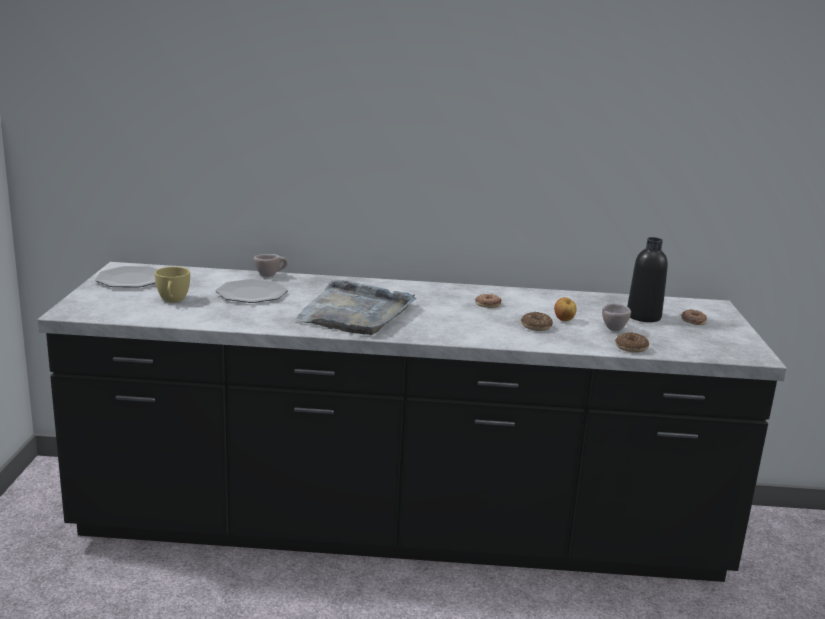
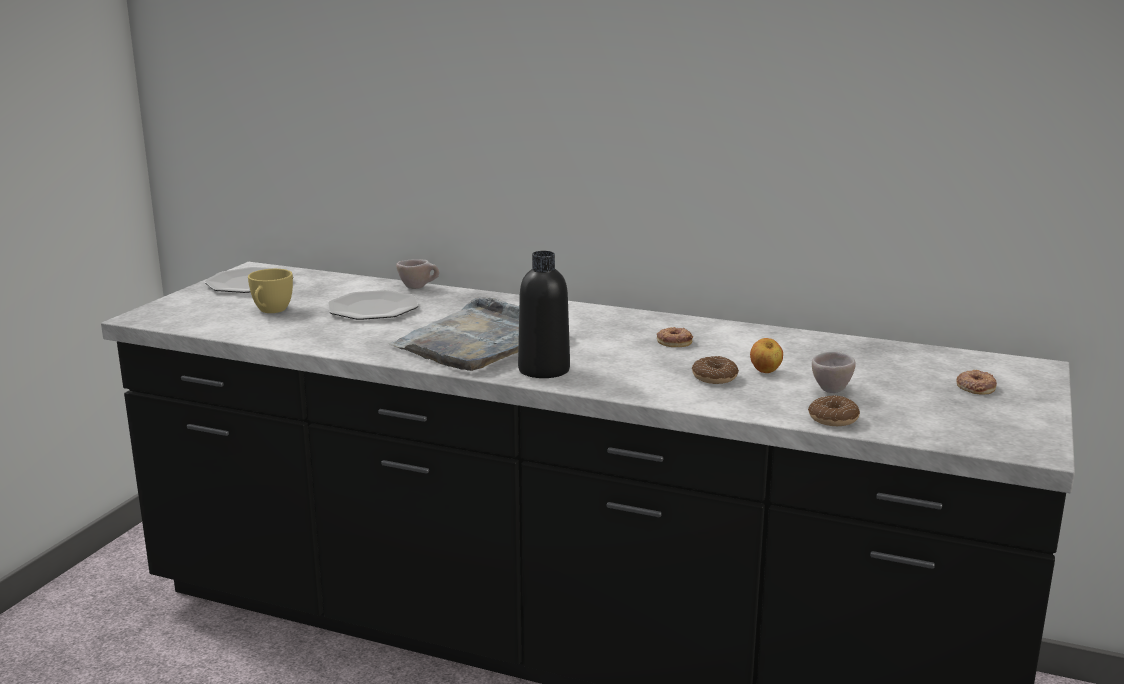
camera: 20 degrees right, 0 degrees up
black bottle [627,237,668,322] -> black bottle moved to [518,251,570,378]

